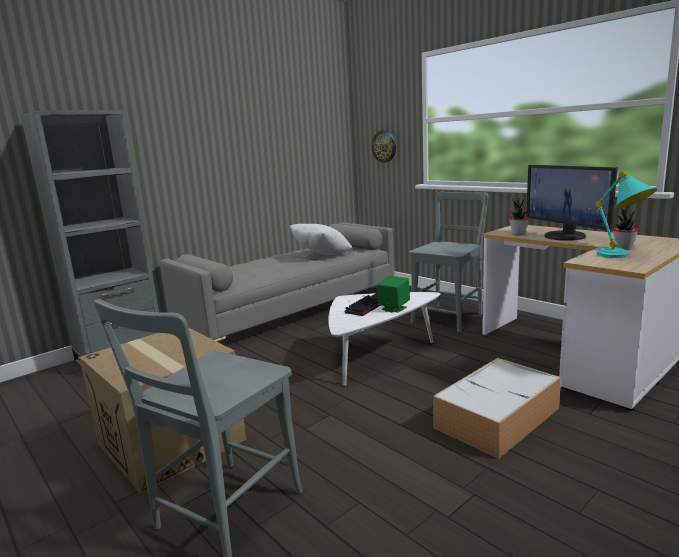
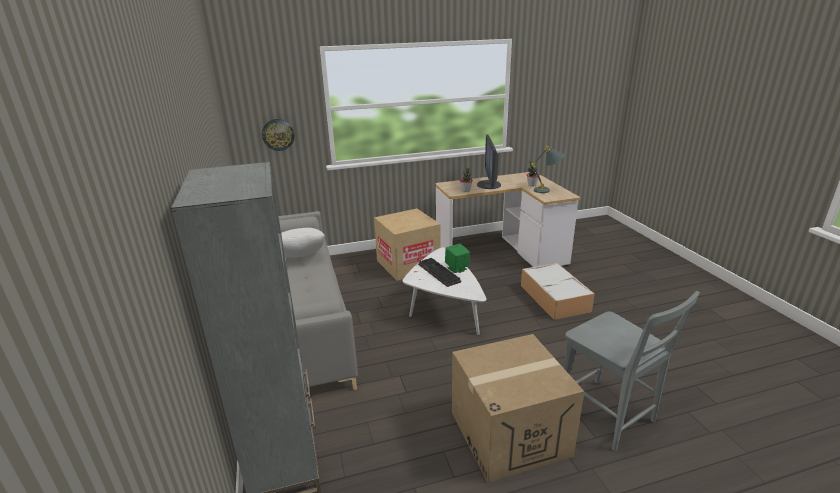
camera: 65 degrees left, 10 degrees up
grey chair [409,192,488,332] -> cardboard box [374,209,441,281]
monitor [526,165,618,241] -> monitor turned 90 degrees clockwise [477,134,501,189]
turquoise table lamp [595,171,657,258] -> grey table lamp [531,146,565,193]

